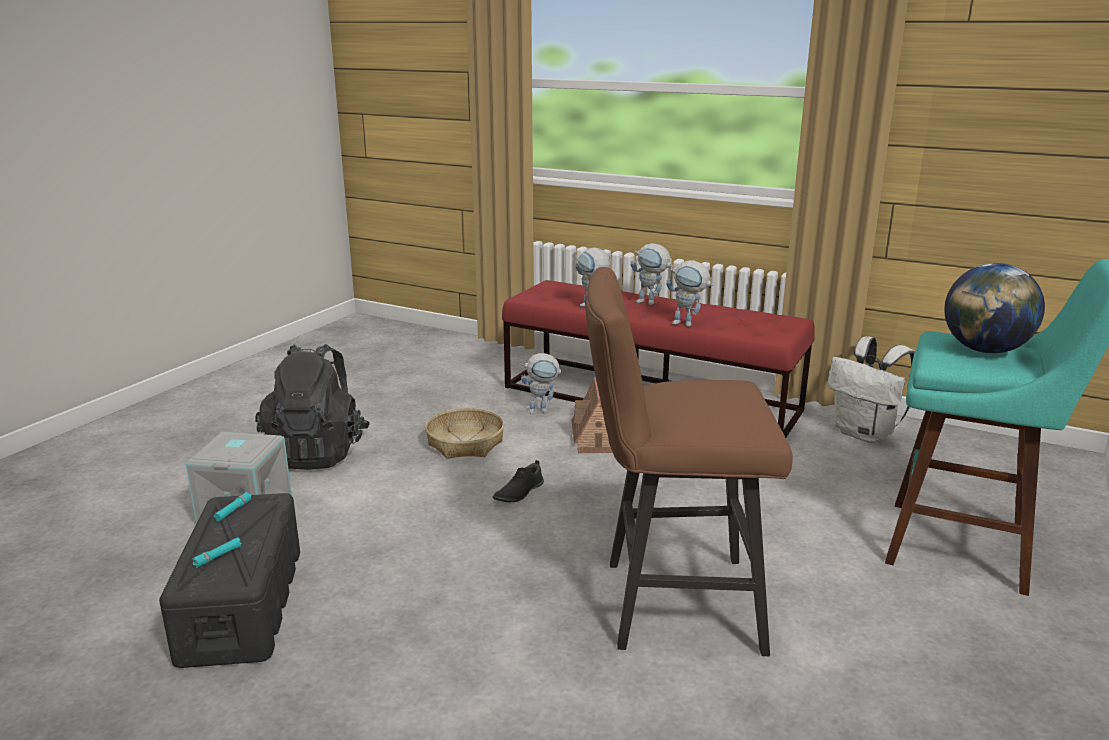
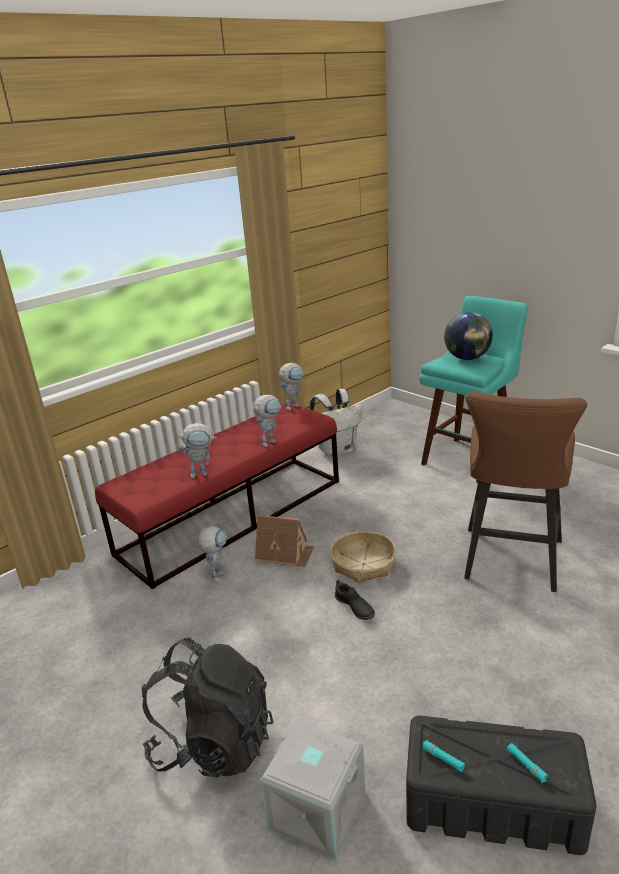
camera: 70 degrees left, 5 degrees up
basket [425,408,504,459] -> basket moved to [330,531,396,584]
toy robot [630,243,673,305] -> toy robot moved to [278,363,304,410]

